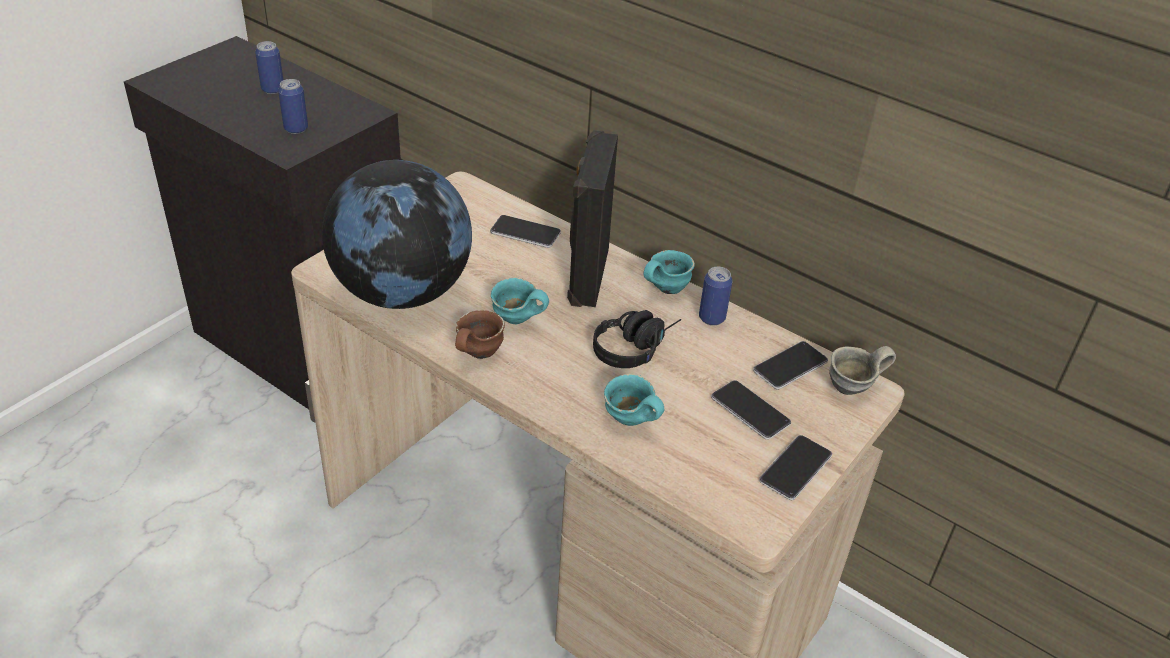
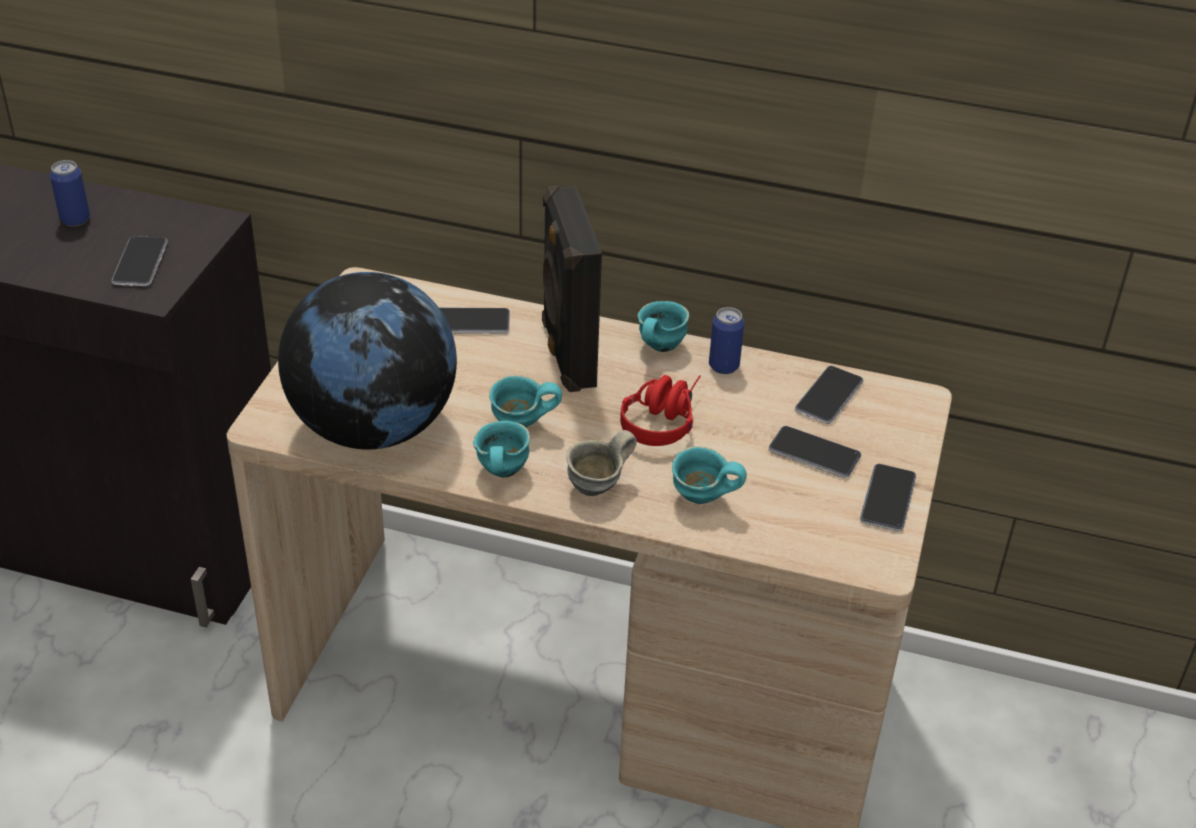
camera: 20 degrees left, 0 degrees up
can [278,79,308,134] -> phone [111,236,168,286]
brown mug [455,311,505,359] -> turquoise mug [473,421,530,478]
black headphones [593,310,681,368] -> red headphones [620,375,701,446]
grey mug [829,346,896,395] -> grey mug moved to [566,430,637,496]

